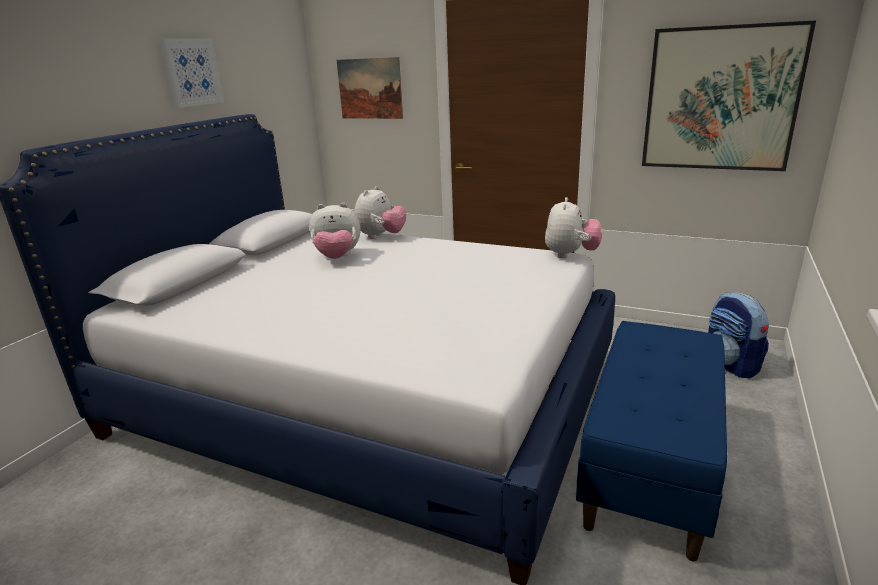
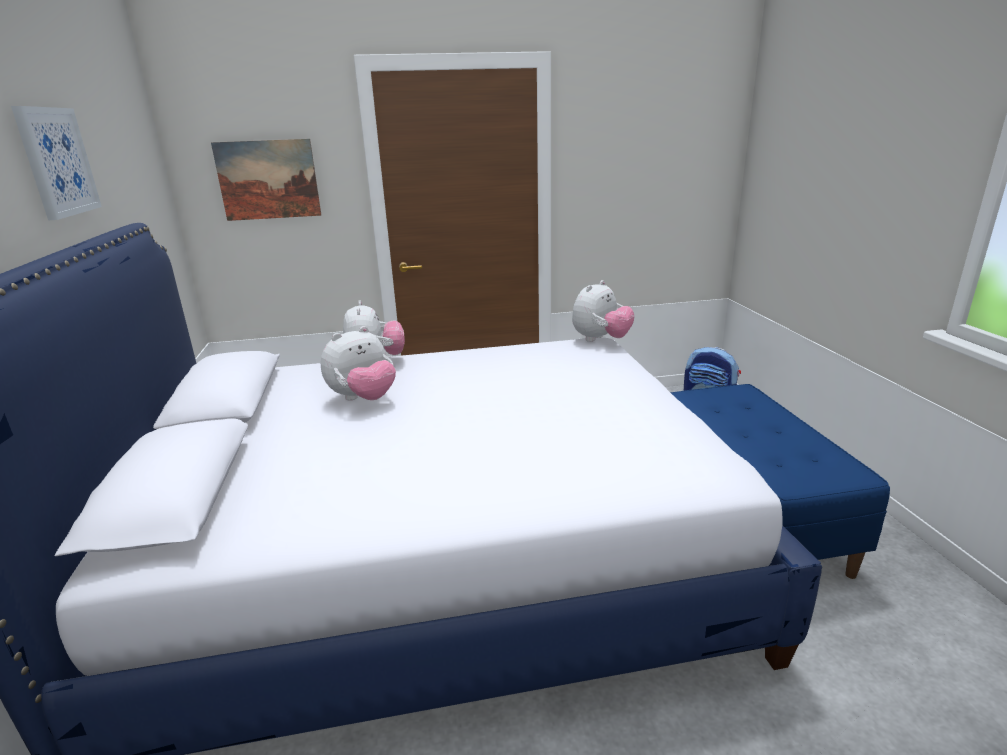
camera: 35 degrees left, 0 degrees up
plush toy [545,197,602,258] -> plush toy turned 60 degrees clockwise [572,280,635,342]
picture [642,20,816,171] -> none

